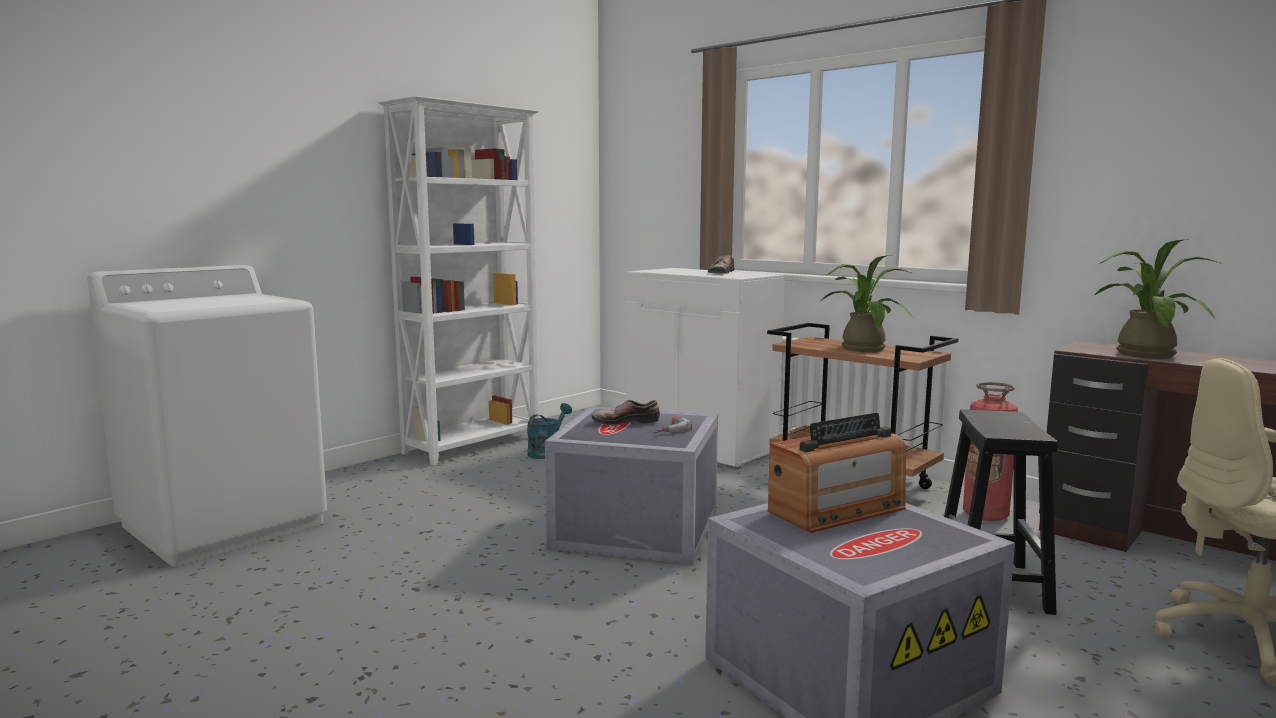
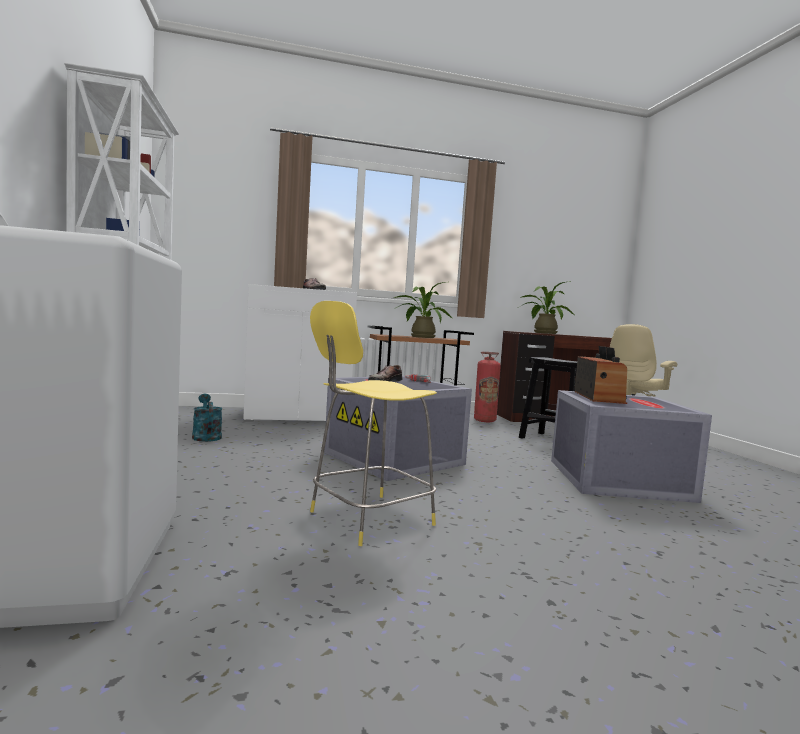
camera: 55 degrees left, 5 degrees down
none -> yellow stool [310,301,437,546]

